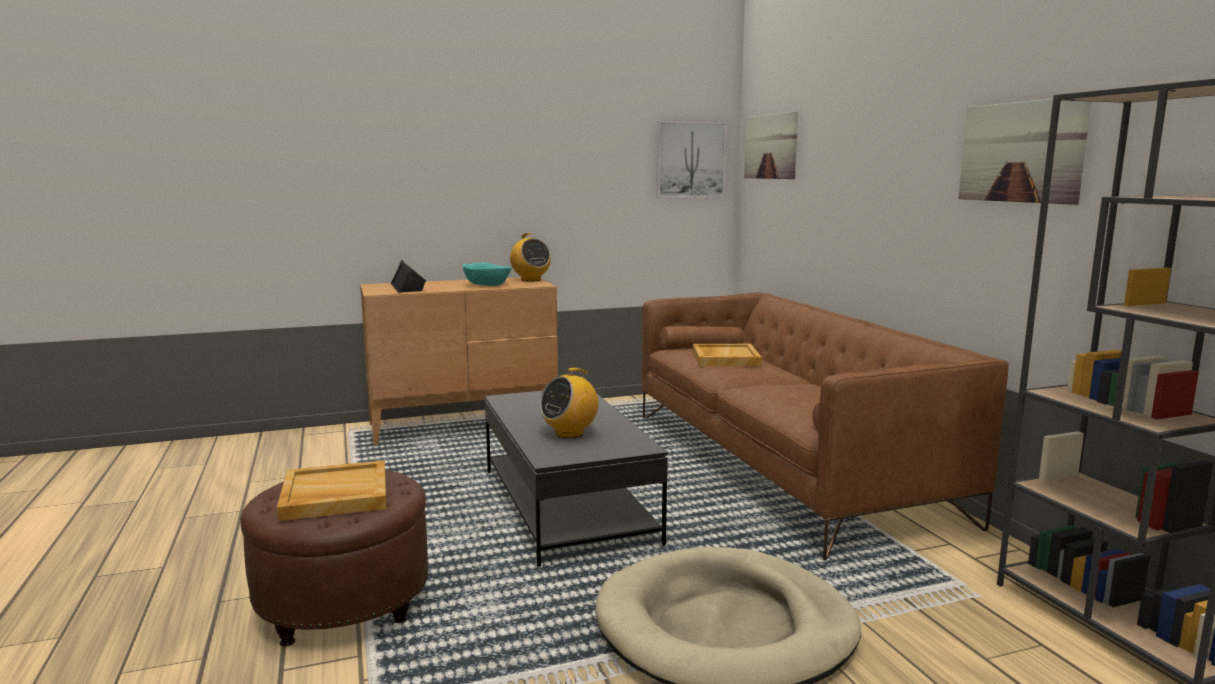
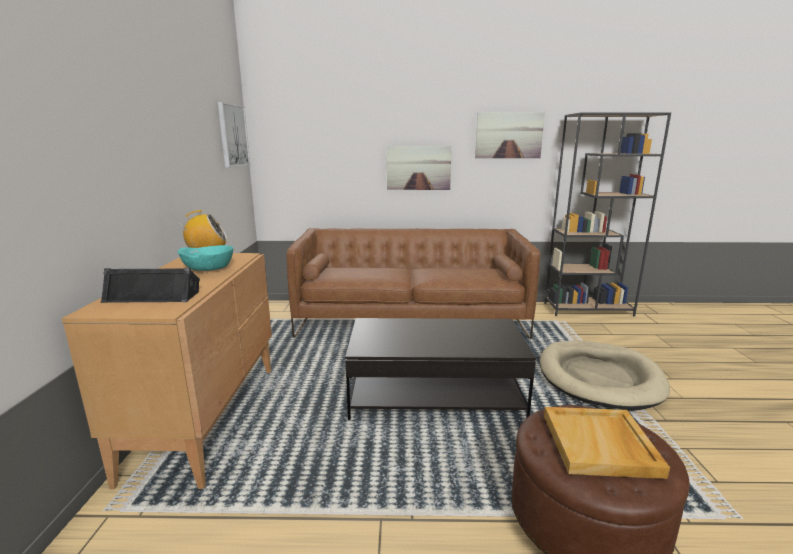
camera: 70 degrees left, 5 degrees up
radio [540,368,598,438] -> none
beige tray [693,344,762,366] -> none
picture [744,111,798,179] -> picture moved to [387,146,452,190]

